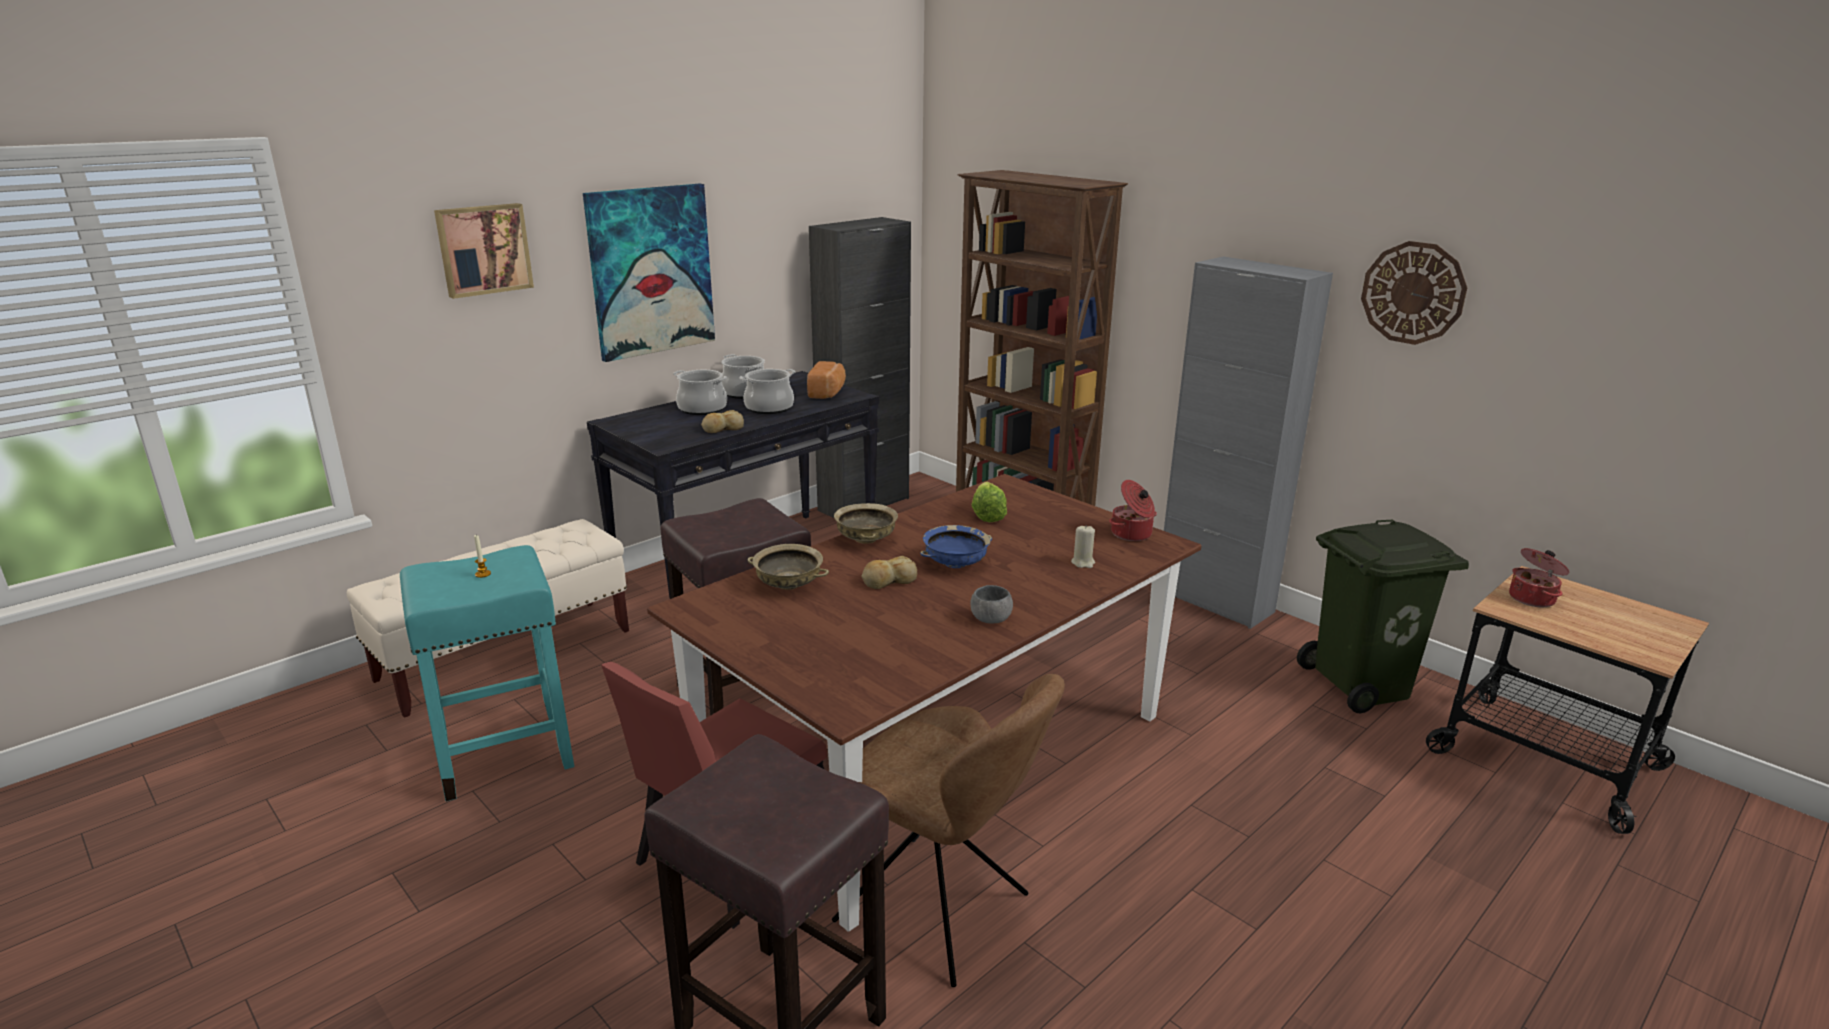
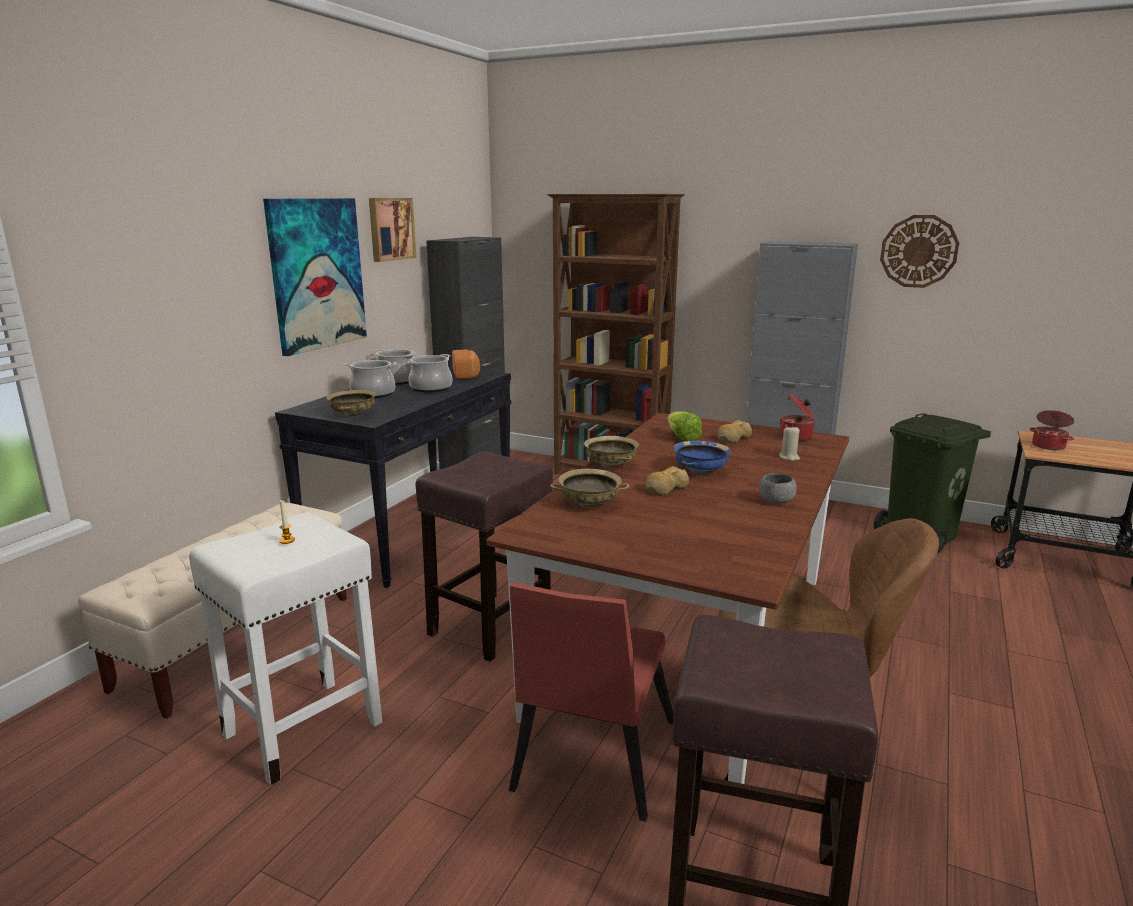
camera: 20 degrees left, 5 degrees down
turquoise stool [400,545,574,801] -> white stool [189,512,382,786]
picture [434,203,534,299] -> picture moved to [369,198,416,262]
bread [701,410,744,433] -> bread moved to [717,420,752,443]
none -> beige bowl [326,390,376,417]

